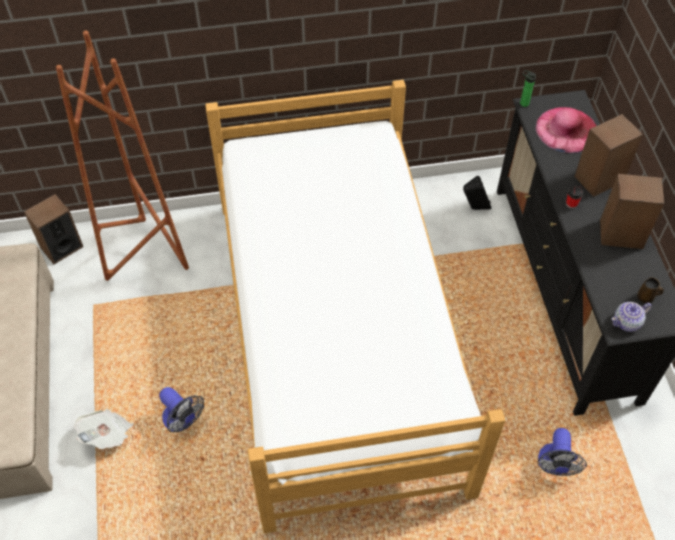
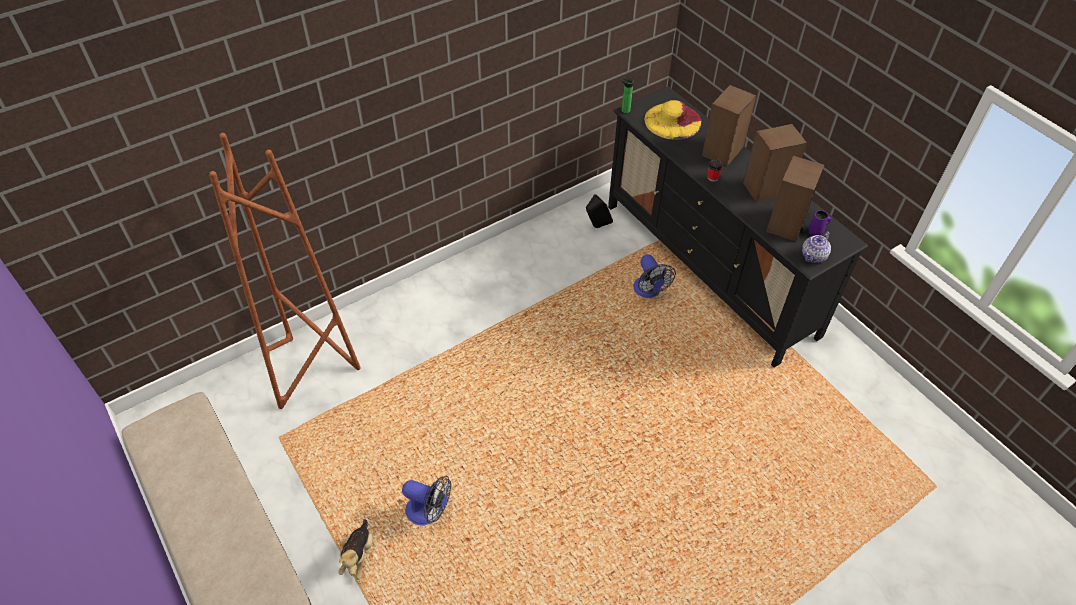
camera: 25 degrees left, 5 degrees down
speaker [24,194,83,264] -> speaker moved to [766,156,824,242]
newspaper [74,409,134,449] -> plush toy [338,519,373,580]
bed [205,80,505,533] -> none
pink hat [536,107,597,153] -> yellow hat [644,100,702,140]
fan [537,428,587,476] -> fan moved to [633,254,676,298]
brown mug [637,277,664,303] -> purple mug [808,210,831,236]

